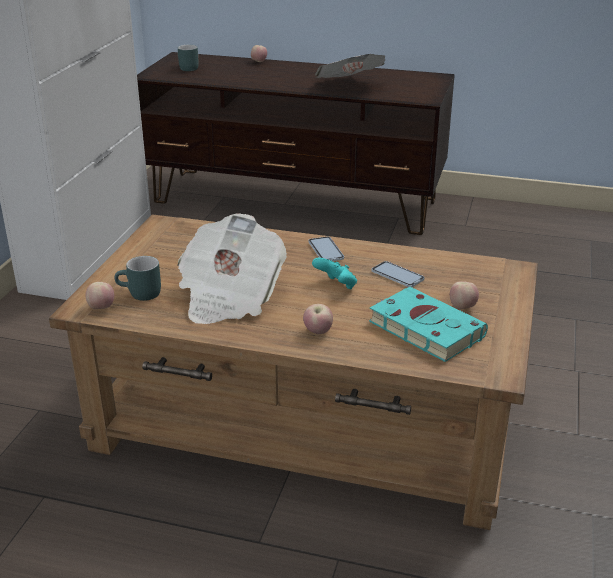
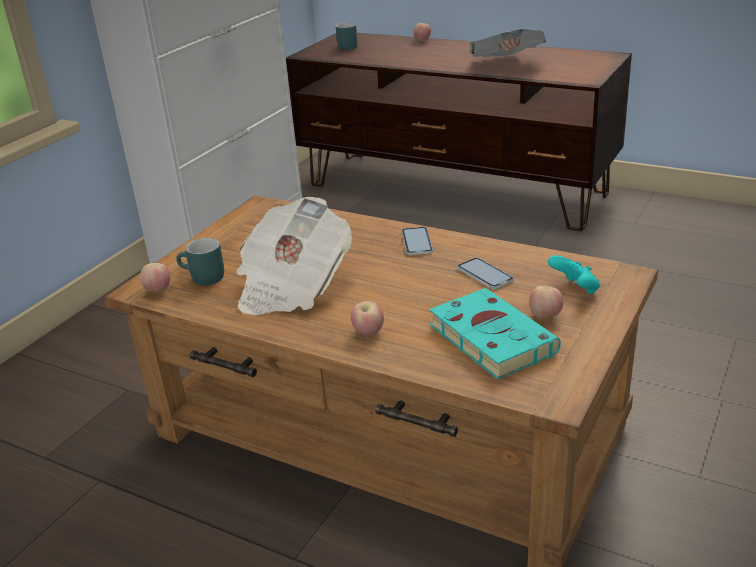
camera: 15 degrees right, 0 degrees up
turquoise game controller [312,258,357,289] -> turquoise game controller moved to [548,255,600,295]

